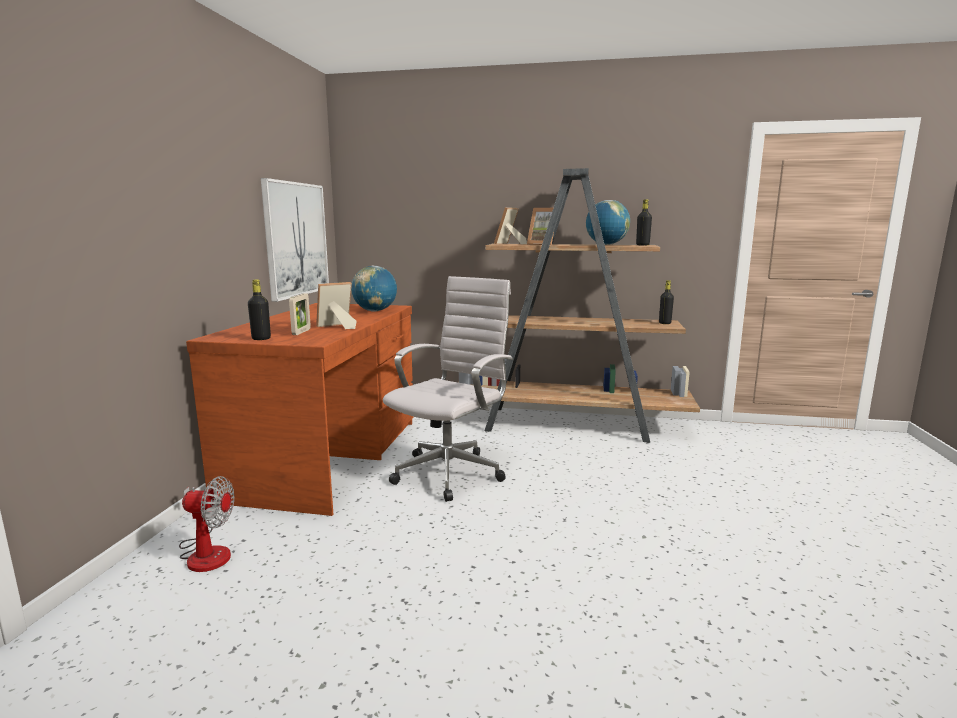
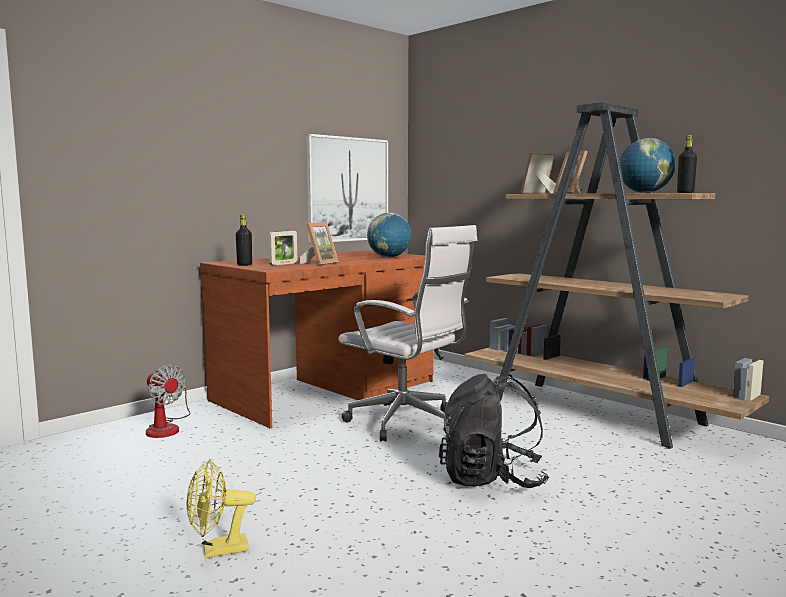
camera: 35 degrees right, 5 degrees down
picture frame [316,282,357,329] -> picture frame turned 120 degrees clockwise [299,222,339,265]
white office chair [383,276,513,502] -> white office chair turned 60 degrees clockwise [338,225,477,442]
black bottle [659,280,674,324] -> none
none -> yellow fan [187,459,256,558]
none -> black backpack [439,374,549,488]

